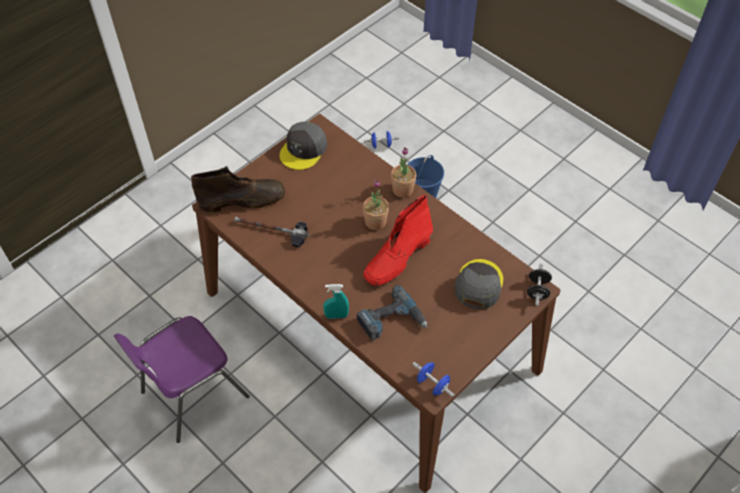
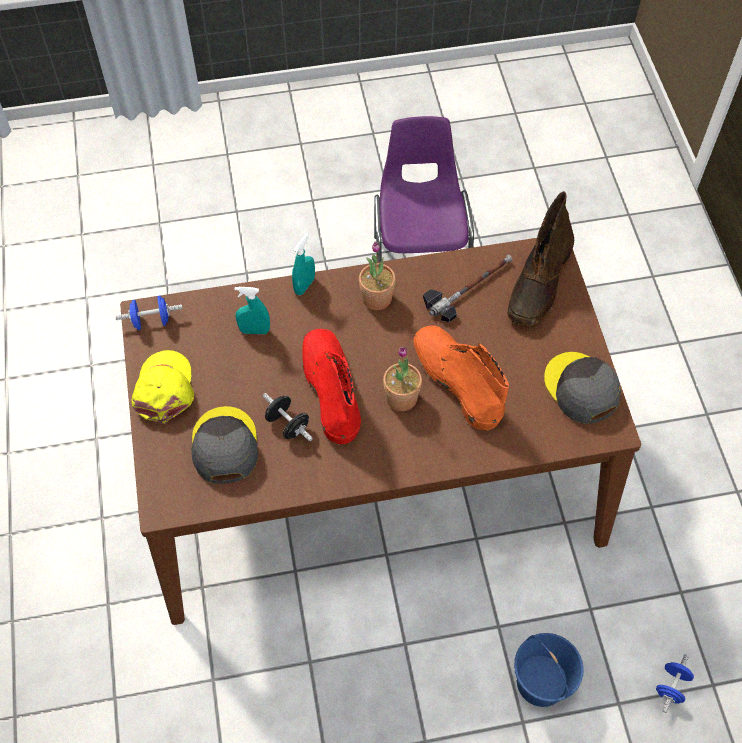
camera: 125 degrees right, 5 degrees up
power drill [357,285,427,341] -> turquoise spray bottle [235,287,270,334]
potted plant [391,147,416,198] -> potted plant moved to [359,242,396,310]
grey cap [455,259,503,309] -> grey cap turned 150 degrees counterclockwise [191,406,258,484]
black dumbbell [527,263,552,306] -> black dumbbell moved to [263,393,313,441]
none -> yellow cap [132,350,194,424]
none -> orange boot [413,325,509,431]

